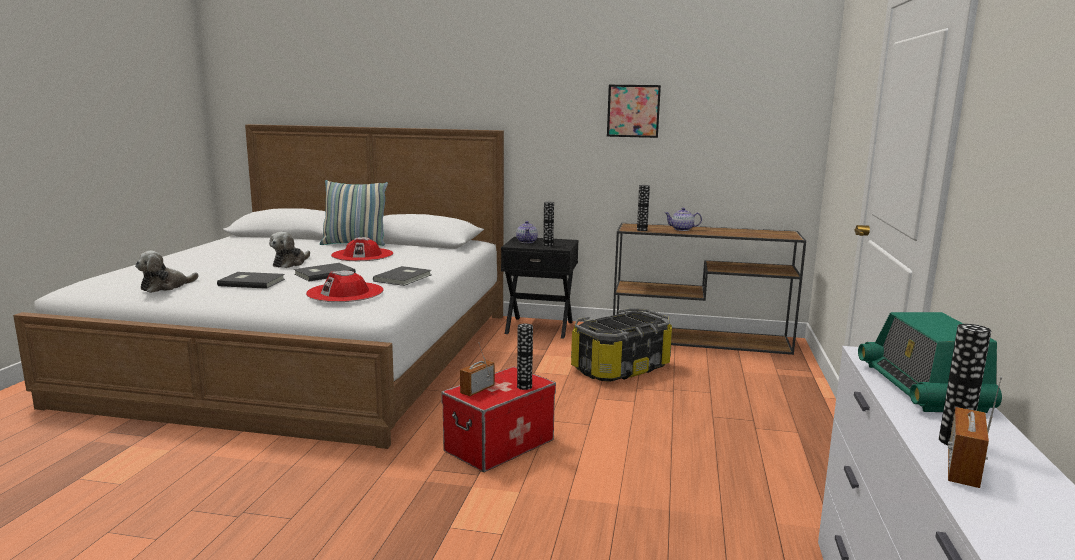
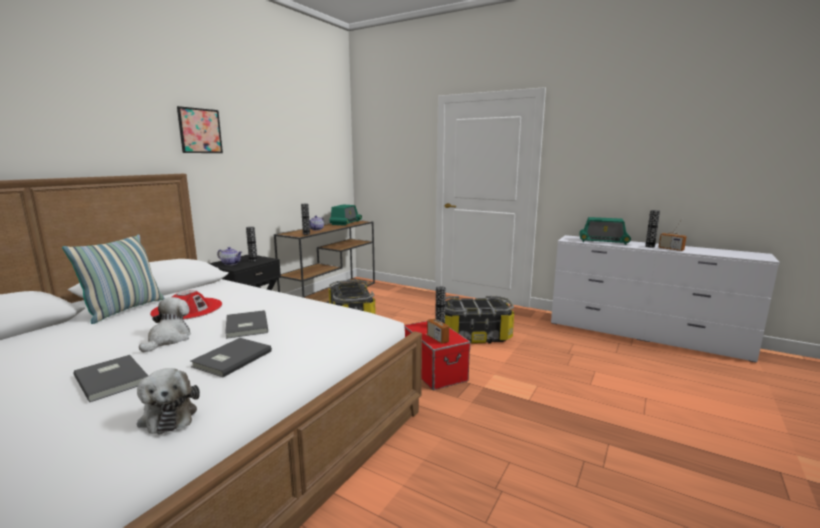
camera: 70 degrees left, 0 degrees up
plush toy [269,232,310,268] -> plush toy turned 120 degrees counterclockwise [139,297,191,353]
red hat [306,270,384,302] -> none
grey book [373,266,431,286] -> grey book moved to [74,355,148,402]
picture [607,85,661,138] -> picture moved to [177,106,223,153]
none -> radio [329,204,362,226]
none -> storage box [445,296,514,343]

